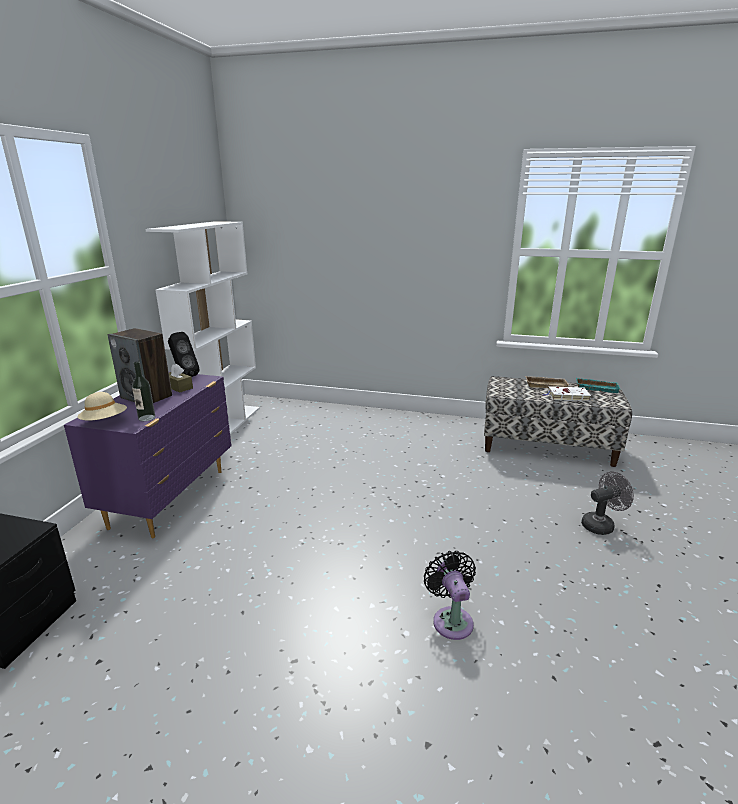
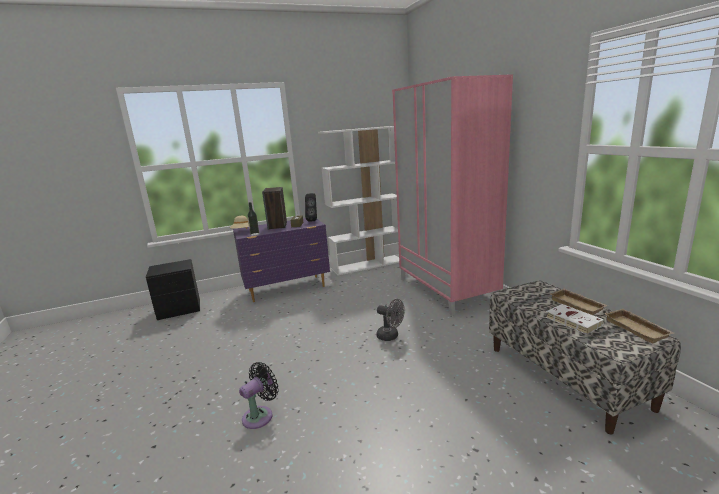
camera: 55 degrees right, 5 degrees down
turquoise tray [576,378,621,393] -> beige tray [604,309,674,343]
grey fan [581,472,634,535] -> grey fan moved to [376,299,405,341]
none -> pink wardrobe [392,74,513,316]

